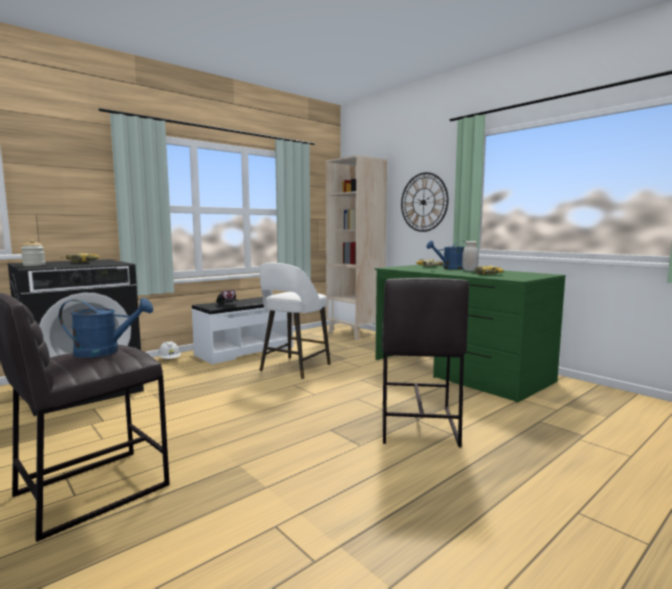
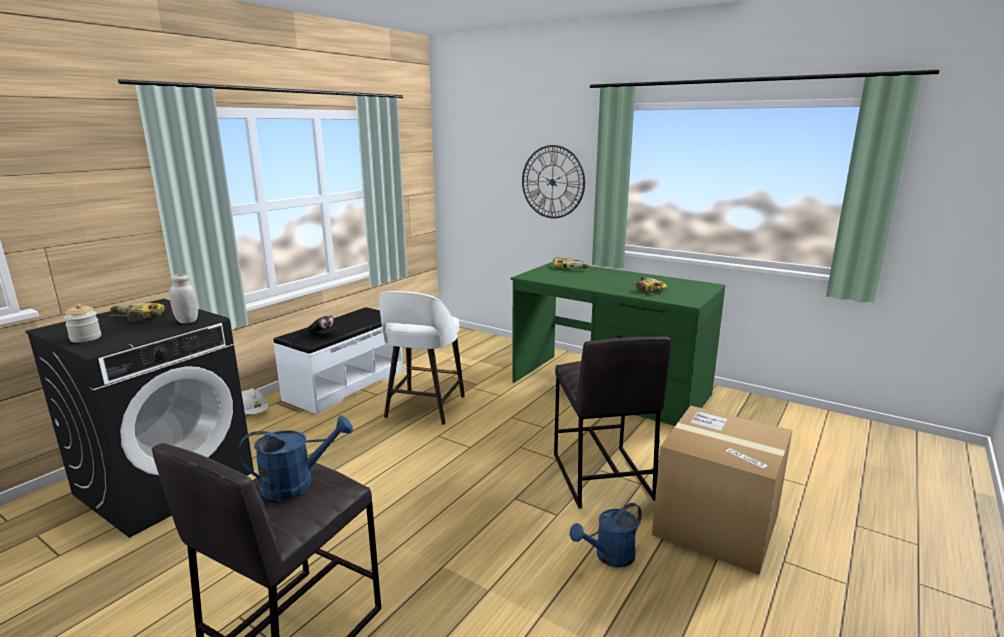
camera: 15 degrees left, 10 degrees up
beige bookcase [326,155,387,340] -> none
blue watering can [426,241,466,270] -> blue watering can moved to [570,503,642,568]
white jar [462,241,479,271] -> white jar moved to [170,274,198,324]
none -> cardboard box [652,405,792,575]

